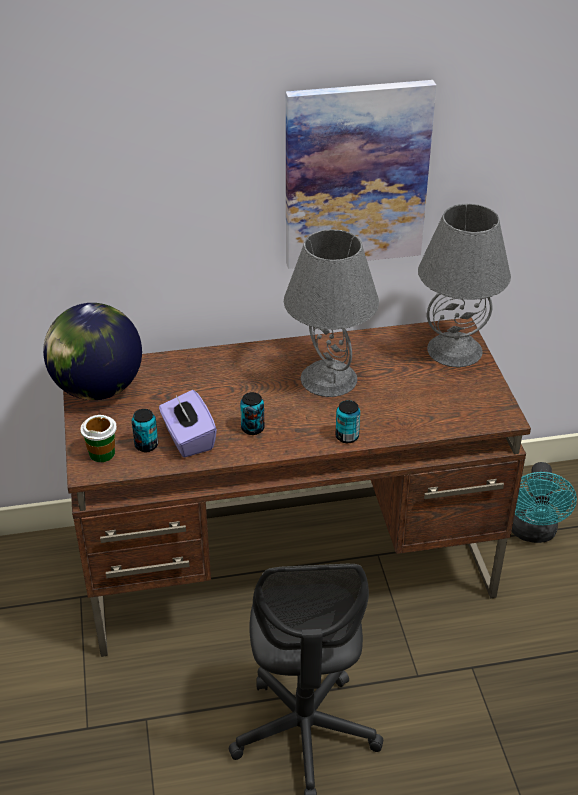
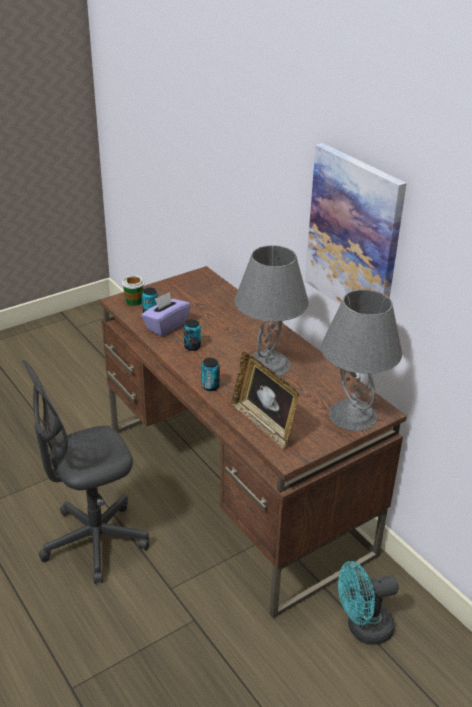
camera: 65 degrees right, 5 degrees down
globe [43,303,142,400] -> none
none -> picture frame [231,352,299,450]

